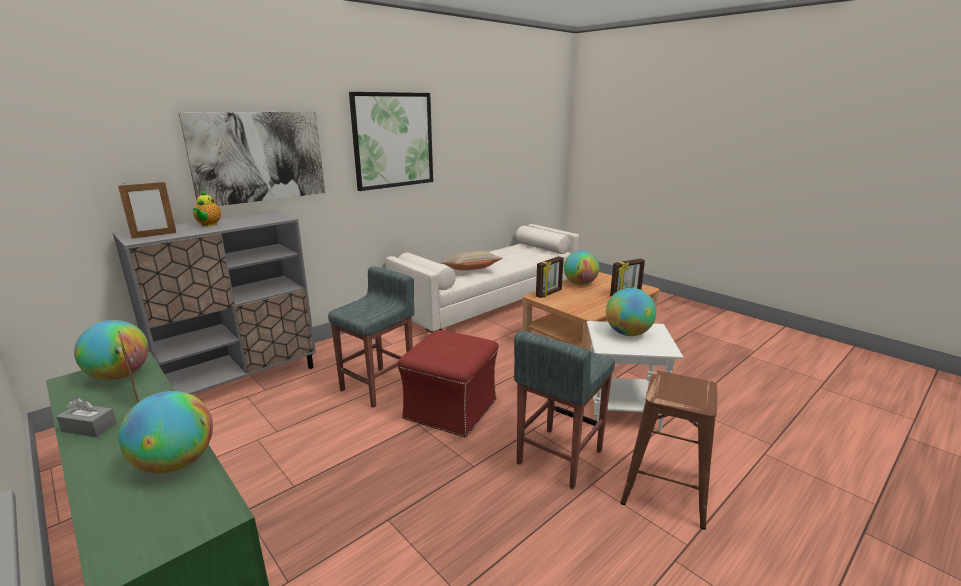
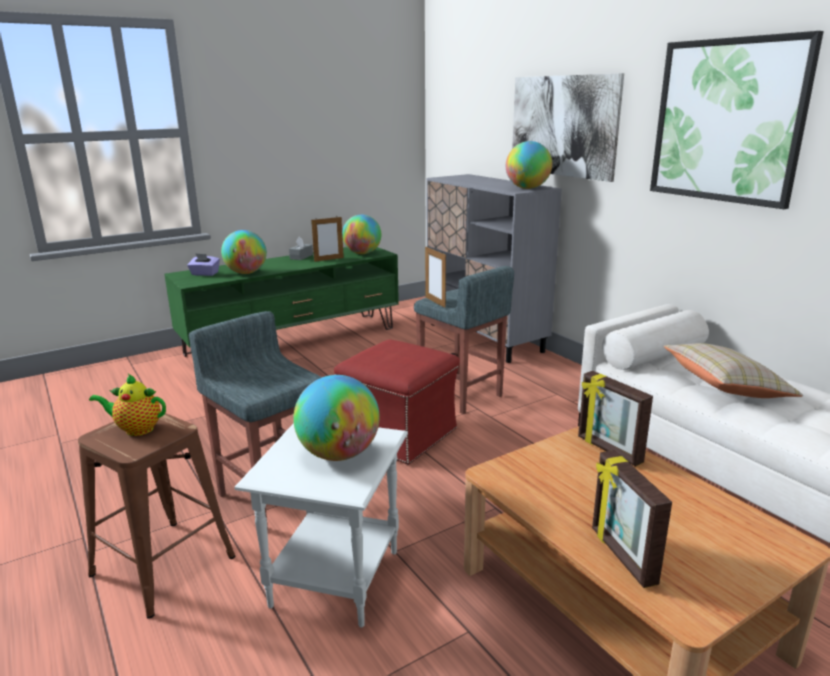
camera: 100 degrees right, 0 degrees up
picture frame [118,182,176,239] -> picture frame moved to [425,247,446,308]
teapot [193,190,221,226] -> teapot moved to [89,374,166,436]
globe [564,250,599,285] -> globe moved to [506,141,552,189]
none -> purple tissue box [187,253,220,276]

